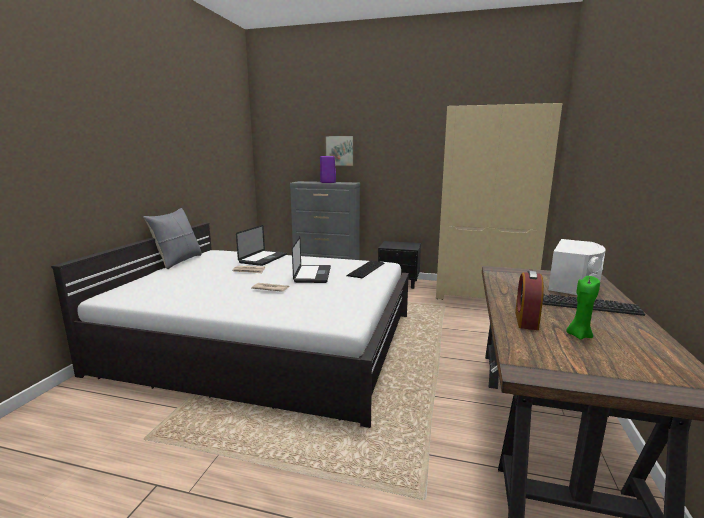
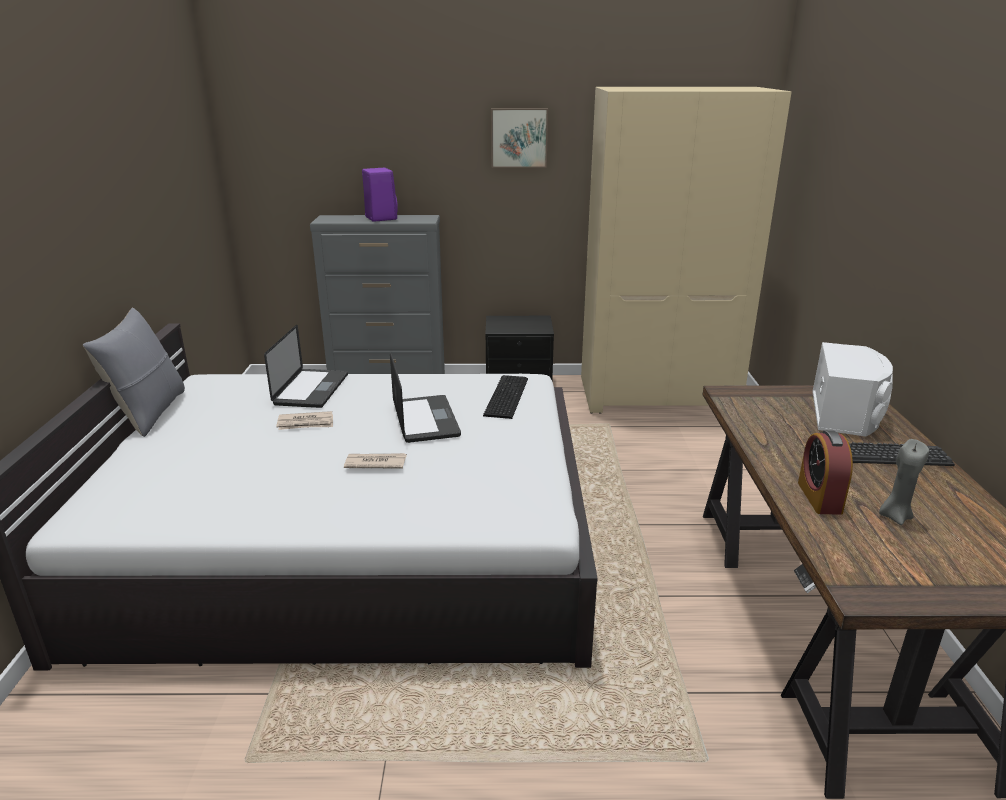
camera: 15 degrees left, 10 degrees up
picture [325,135,355,166] -> picture moved to [491,108,548,168]
green candle [566,276,600,340] -> grey candle [879,439,929,525]

